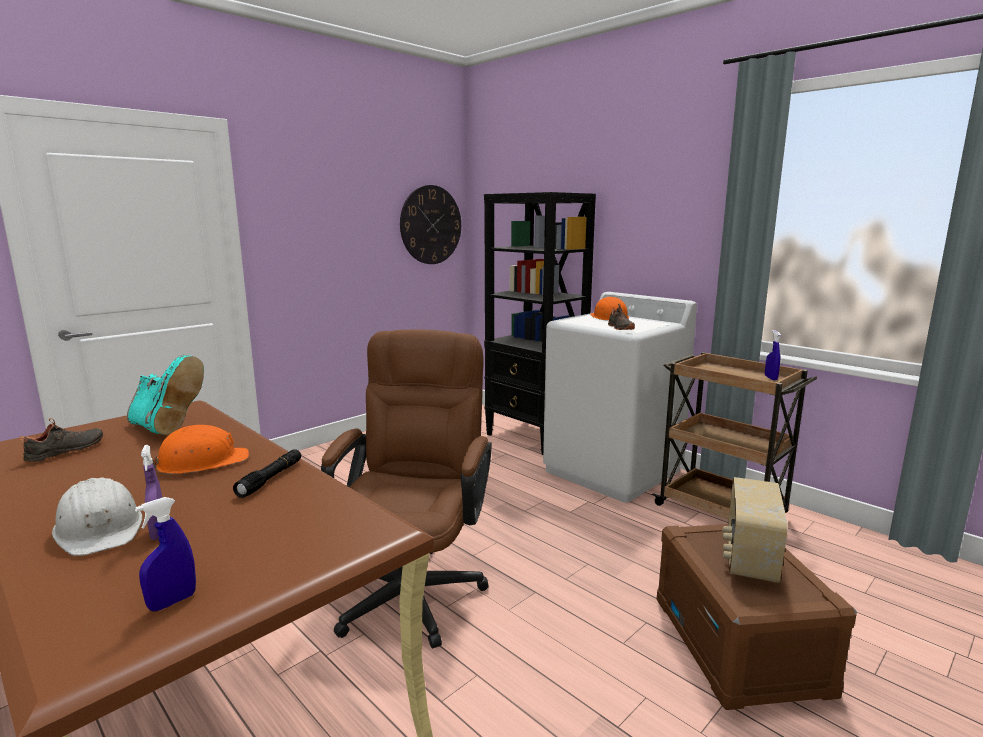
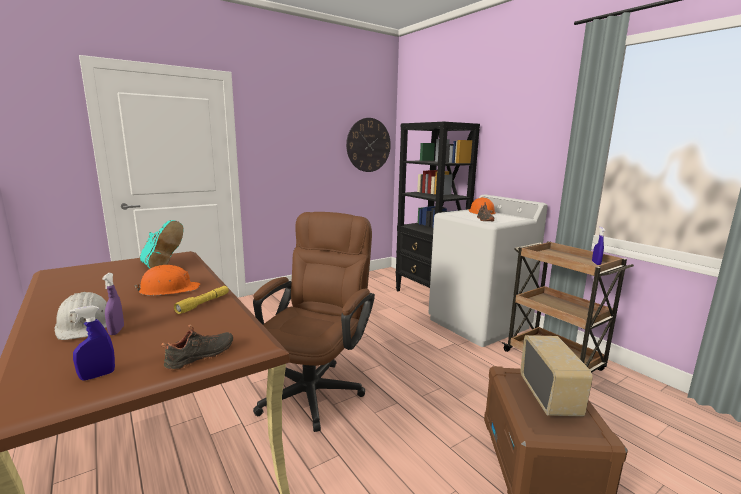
camera: 10 degrees right, 0 degrees up
black shoe [19,418,104,463] -> black shoe moved to [161,324,234,370]
black flashlight [233,449,301,498] -> yellow flashlight [174,286,229,314]
radio [723,477,788,583] -> radio turned 150 degrees clockwise [520,335,593,416]

